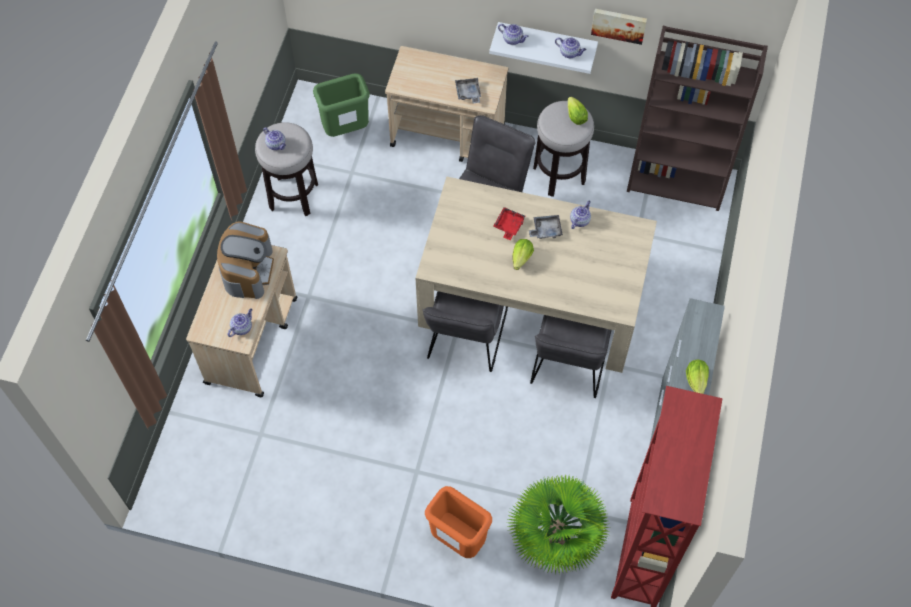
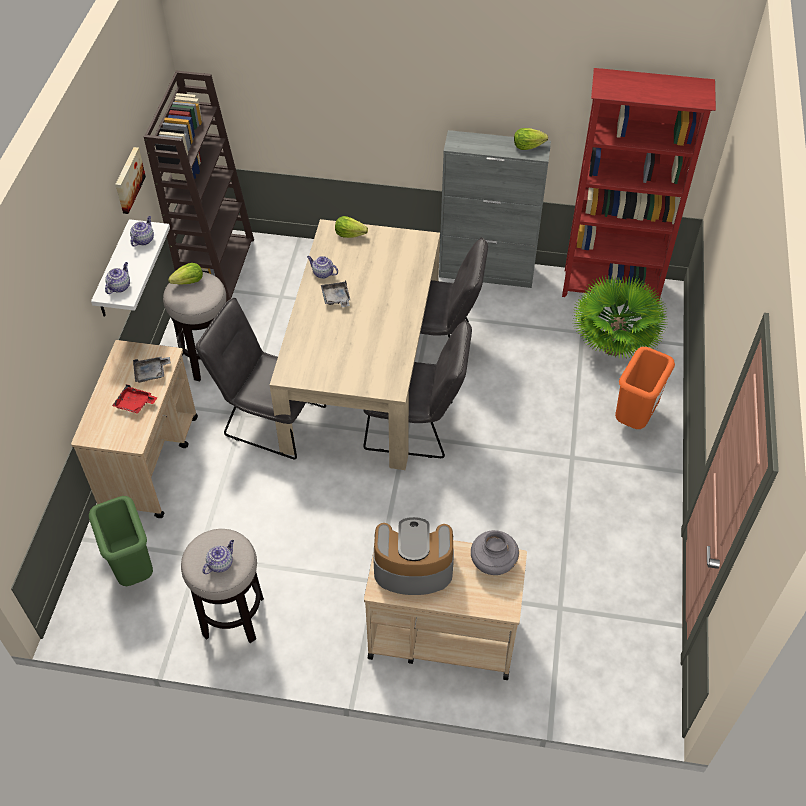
camera: 95 degrees left, 10 degrees down
teapot [228,308,253,337] -> grey vase [471,530,519,575]
red tray [493,207,525,240] -> red tray moved to [112,384,157,414]
lettuce [512,239,534,270] -> lettuce moved to [335,216,368,238]

